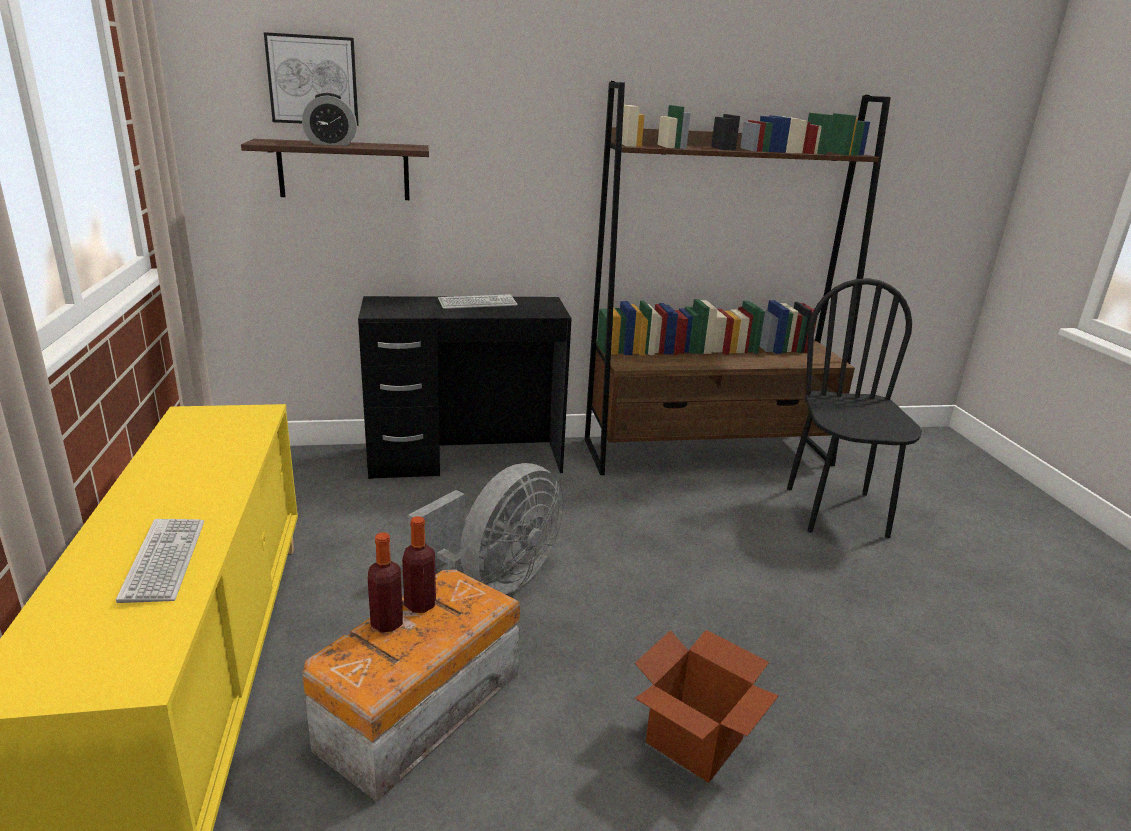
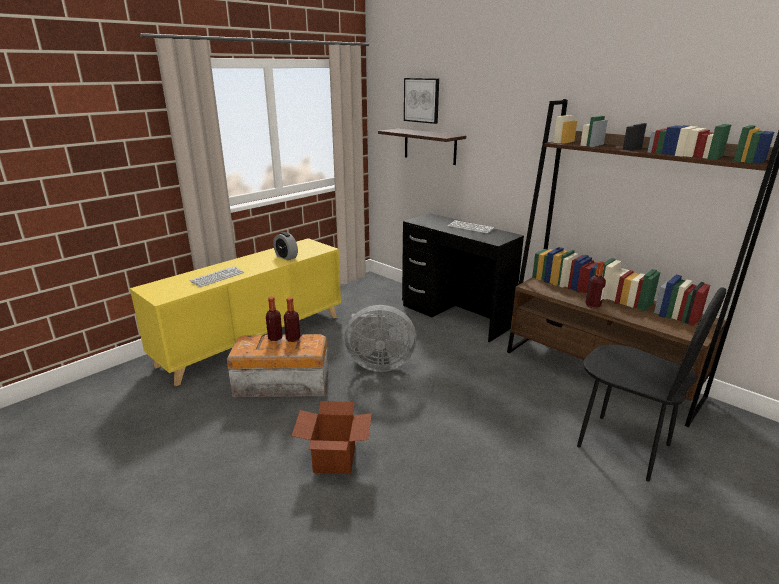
camera: 55 degrees right, 0 degrees up
alarm clock [302,93,357,146] -> alarm clock moved to [273,232,298,260]
black chair [787,278,922,538] -> black chair turned 75 degrees clockwise [577,287,726,482]
none -> bottle [585,261,606,308]

